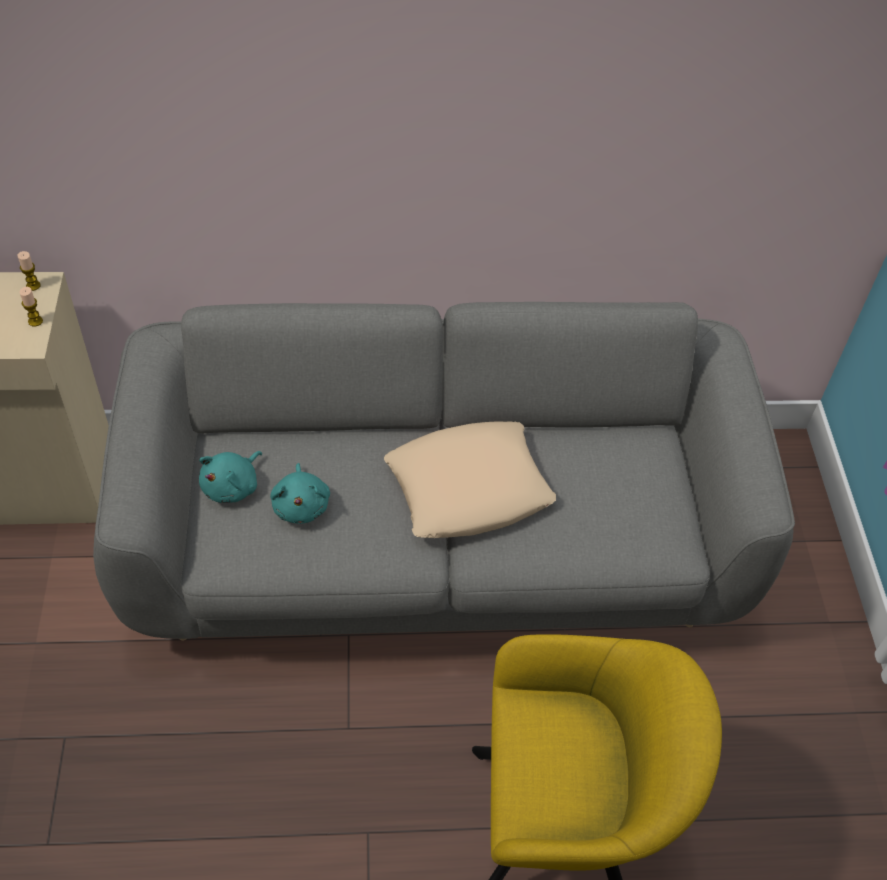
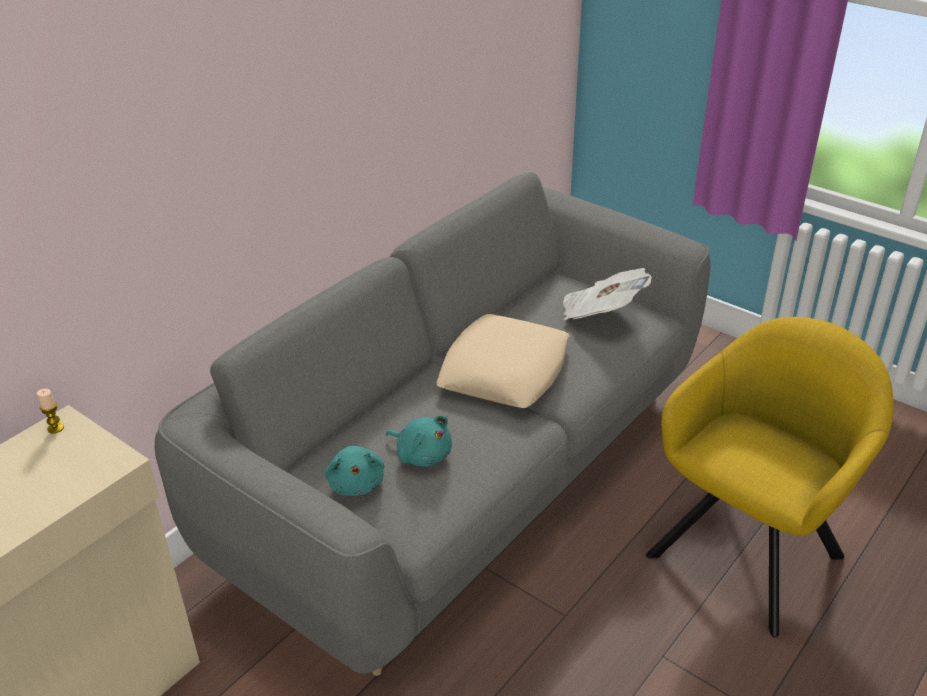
camera: 45 degrees left, 15 degrees down
candle [19,287,43,327] -> none
none -> newspaper [563,268,652,320]

